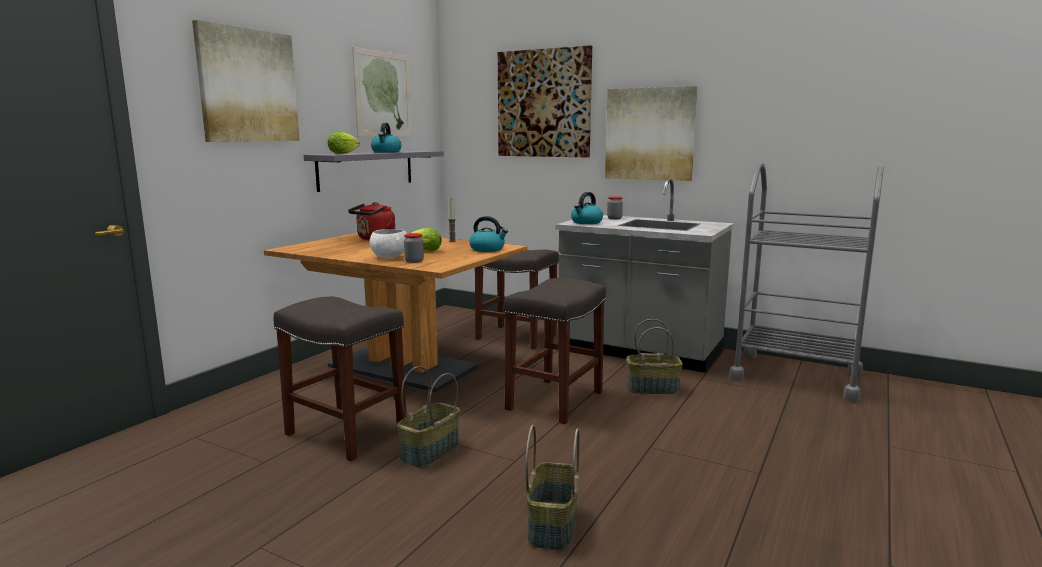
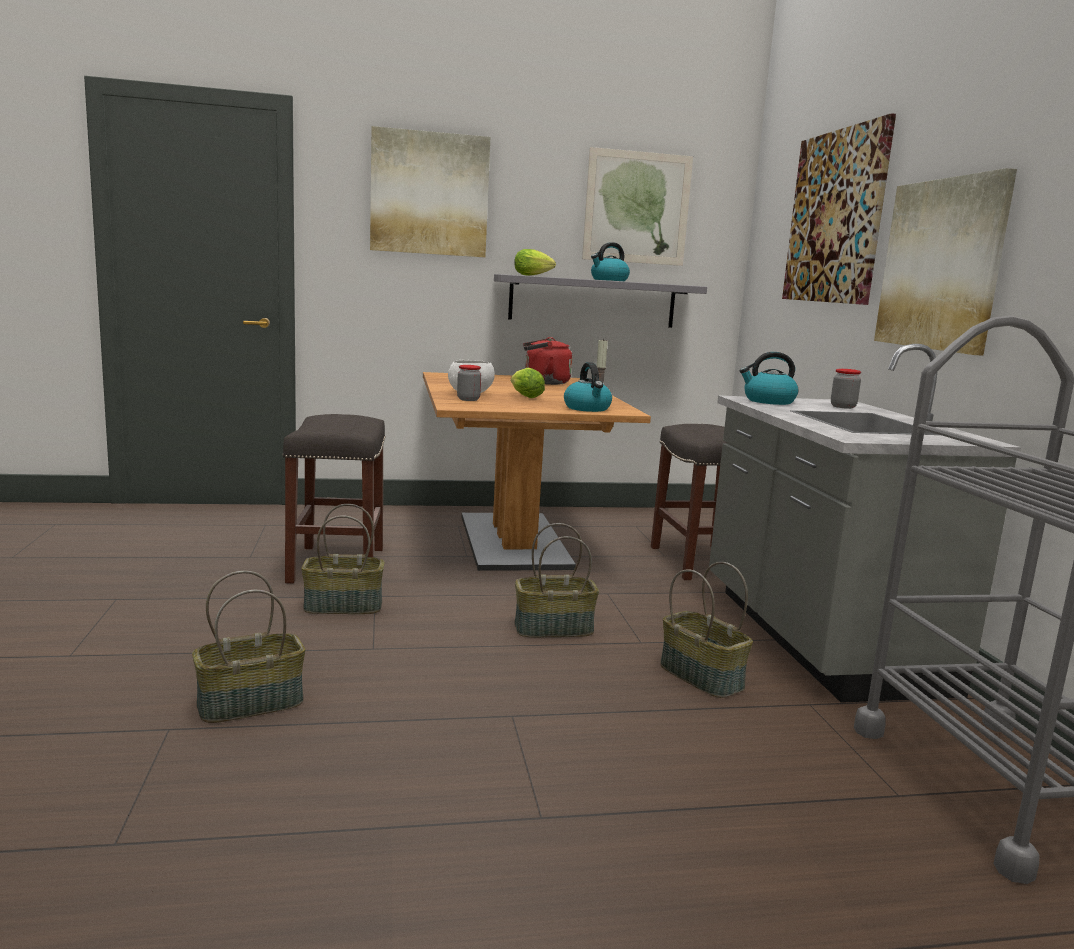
camera: 50 degrees right, 0 degrees up
grey stool [504,278,606,424] -> basket [515,523,599,637]

